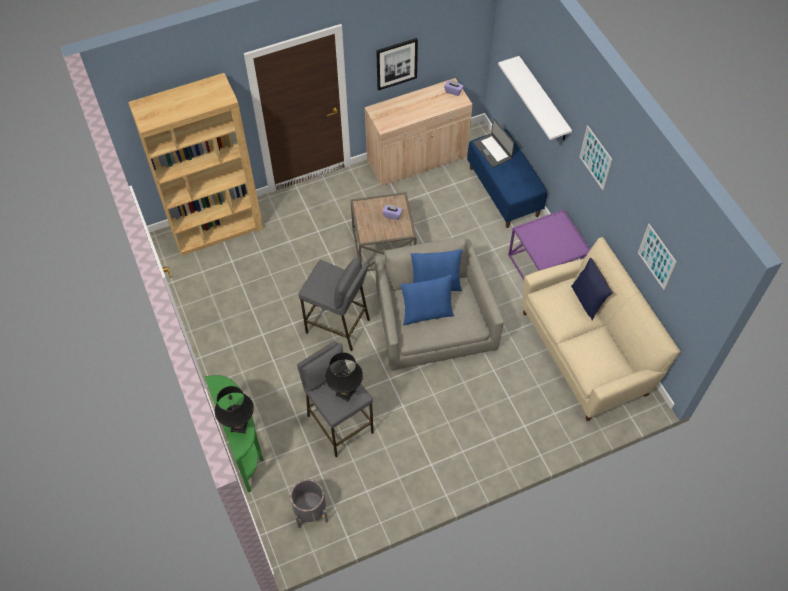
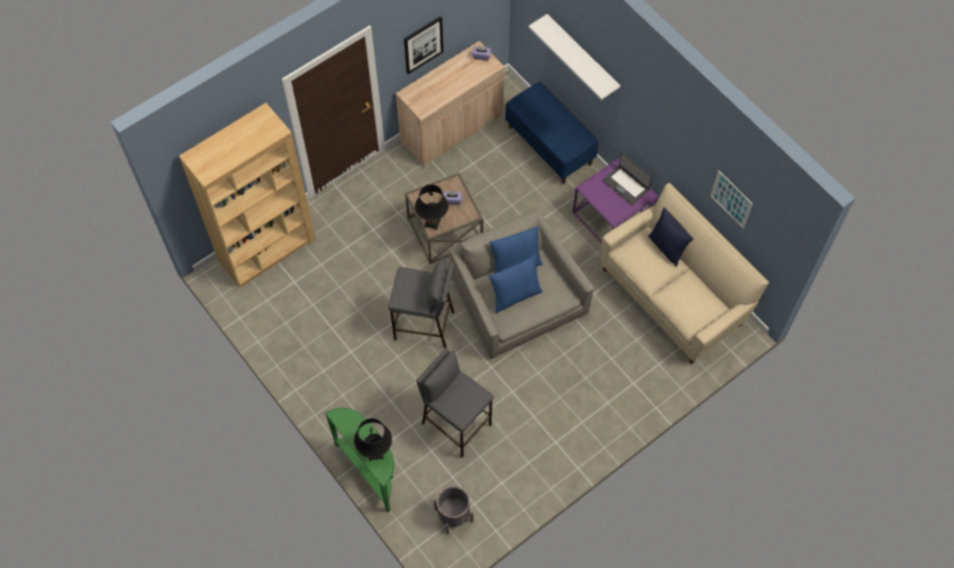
camera: 15 degrees left, 5 degrees up
black table lamp [325,352,363,402] -> black table lamp moved to [415,185,449,230]
laptop [473,118,515,167] -> laptop moved to [603,152,652,205]
picture [580,125,612,190] -> none

